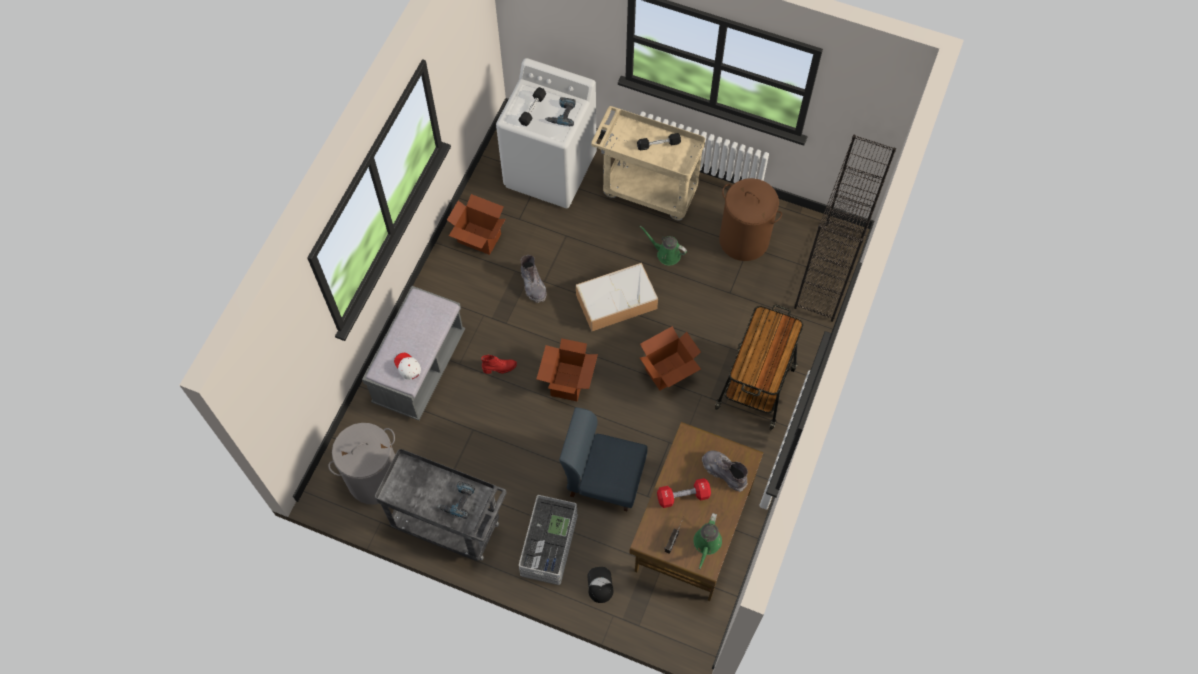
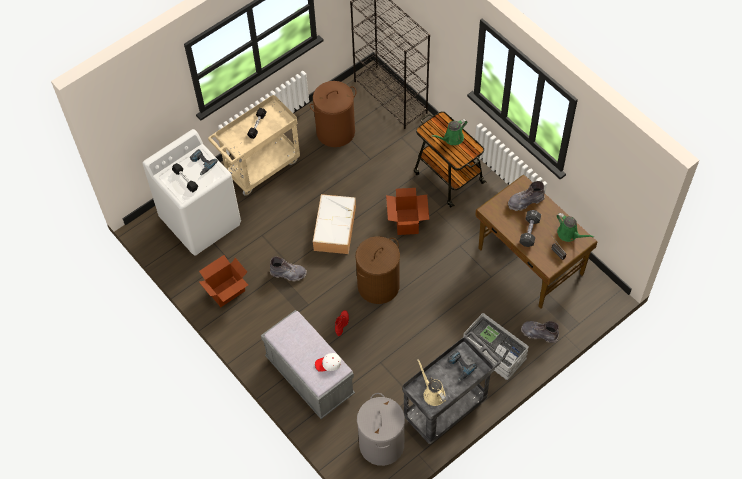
camera: 60 degrees left, 5 degrees down
cardboard box [537,338,598,401] -> brown laundry basket [355,236,400,304]
blue chair [559,407,648,511] -> none
cap [588,567,613,603] -> grey boot [521,321,559,343]
green watering can [640,226,687,266] -> green watering can moved to [431,119,467,145]
red dumbbell [657,478,711,508] -> black dumbbell [520,210,541,247]
none -> beige watering can [417,359,446,406]

